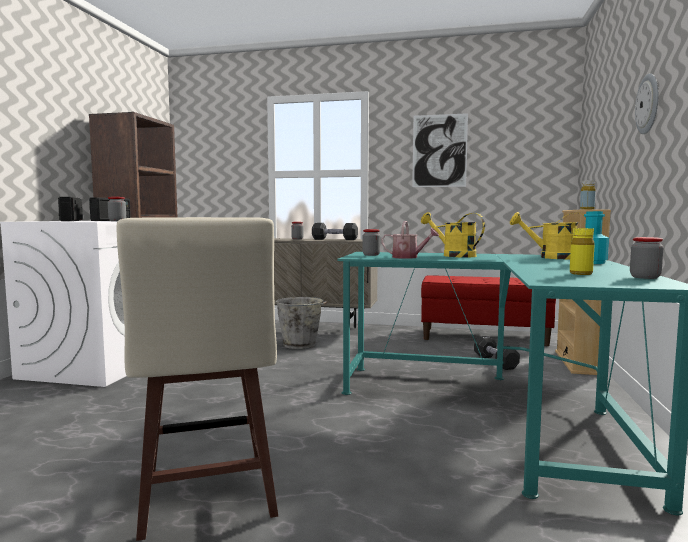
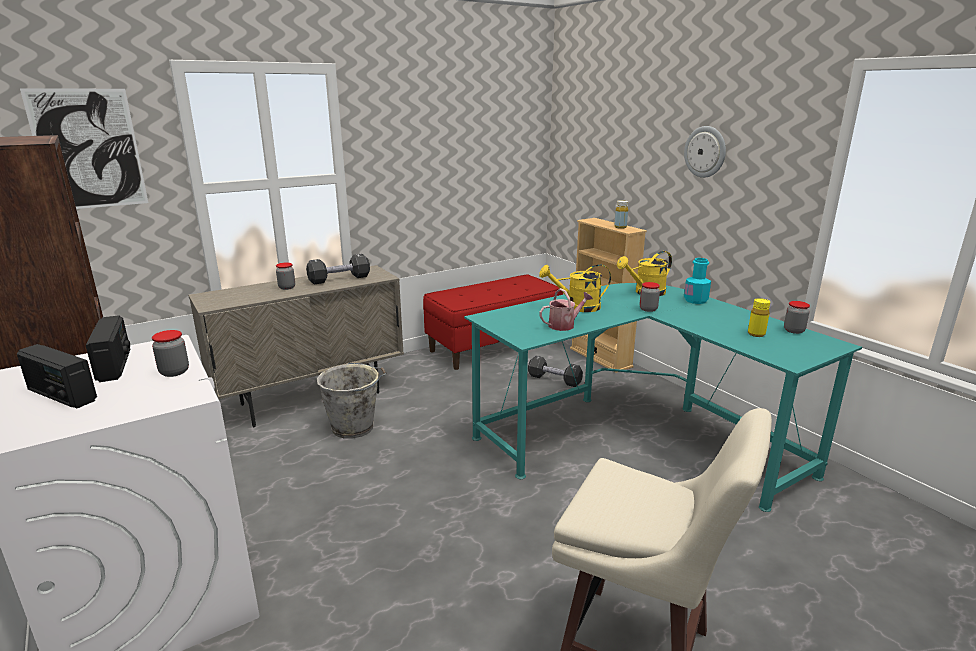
camera: 45 degrees left, 15 degrees up
jar [363,229,380,256] -> jar moved to [640,282,660,312]
picture [412,113,468,187] -> picture moved to [20,89,148,209]

